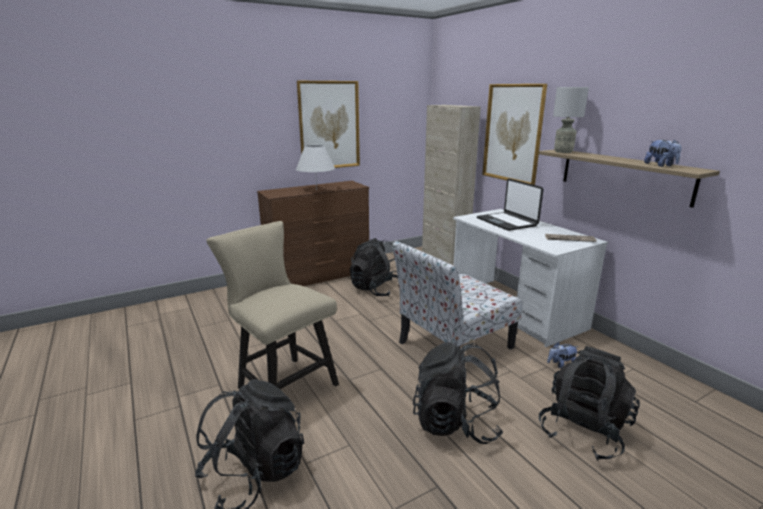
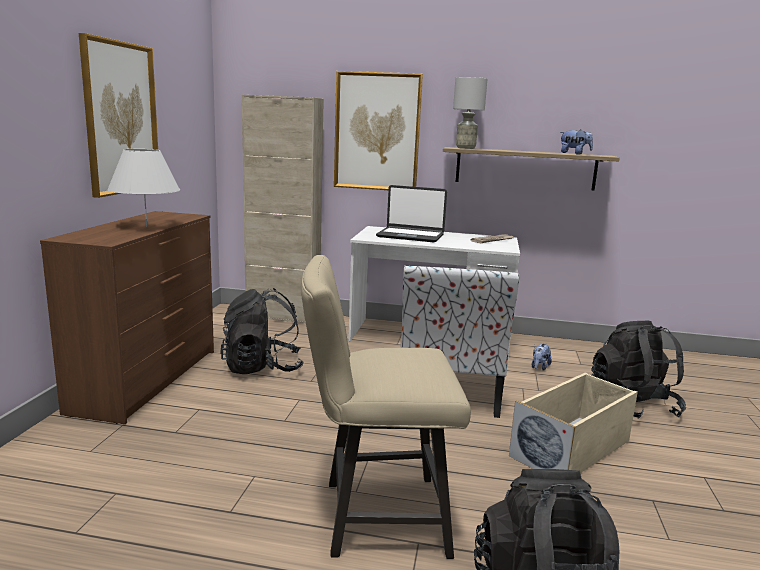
camera: 50 degrees left, 5 degrees down
black backpack [413,342,503,444] -> beige storage box [509,372,638,473]

